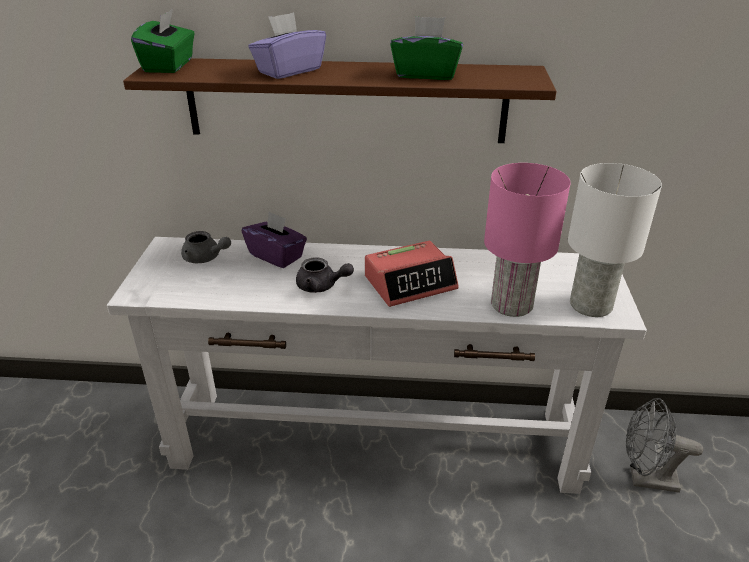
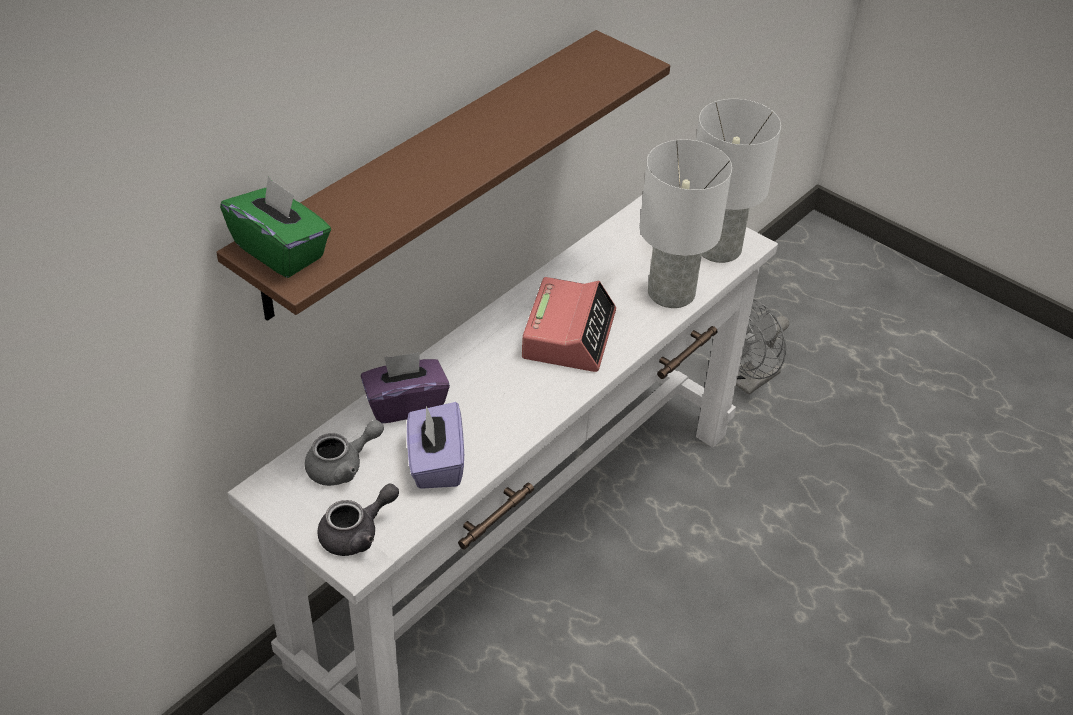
camera: 55 degrees left, 10 degrees up
purple tissue box [249,12,326,79] -> purple tissue box moved to [407,402,464,489]
grey teapot [296,257,354,293] -> grey teapot moved to [317,484,399,556]
green tissue box [390,16,463,80] -> none
pink table lamp [484,163,571,317] -> white table lamp [640,140,732,308]

